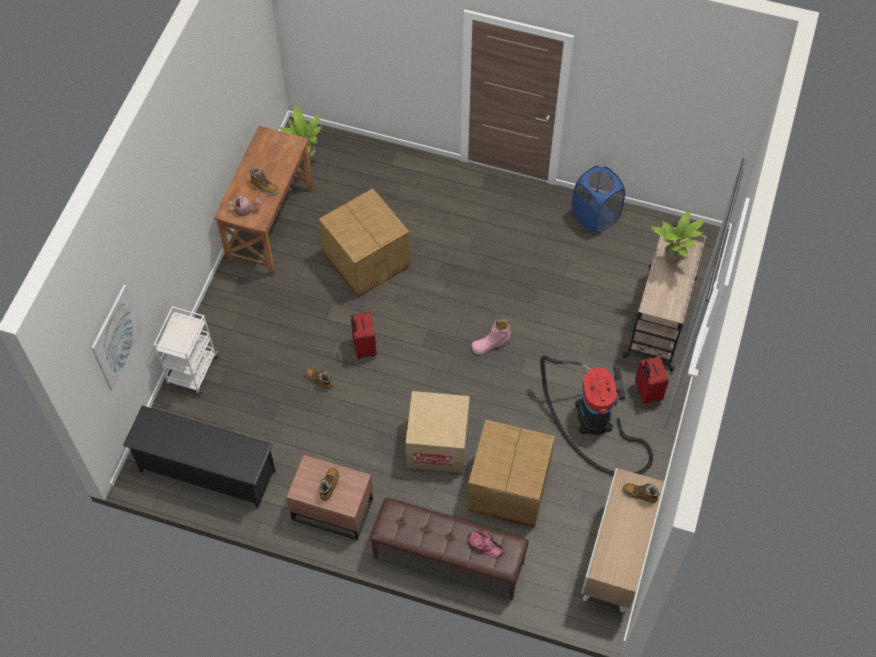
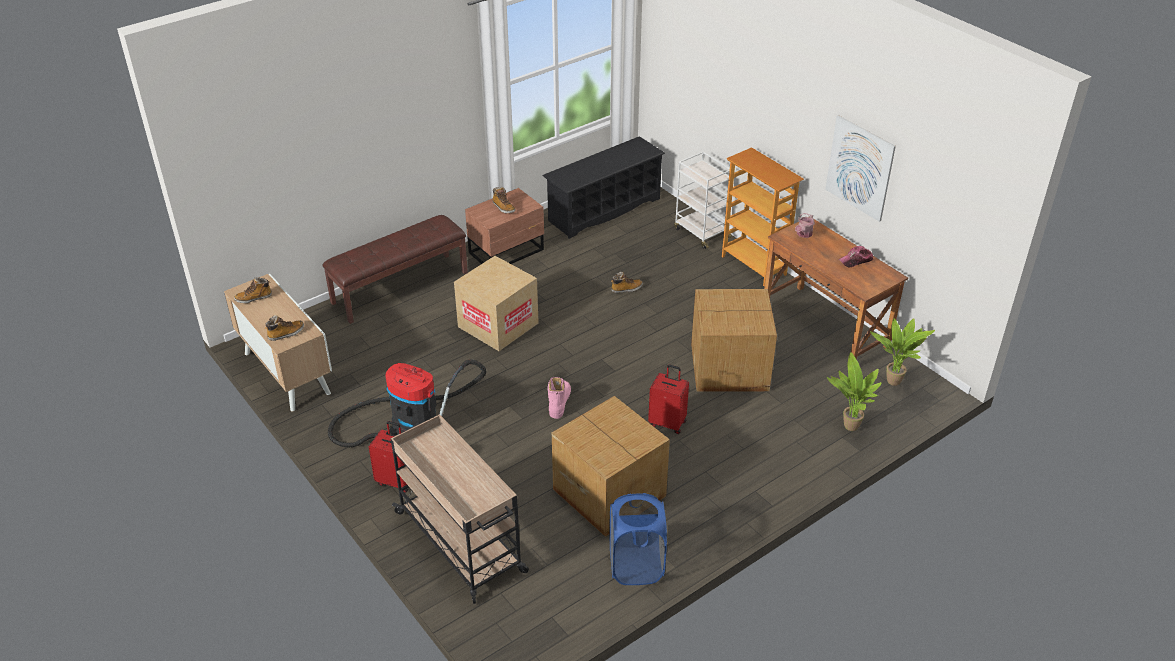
camera: 125 degrees right, 20 degrees down
picture [91,285,143,391] -> picture moved to [825,115,896,222]
boot [250,168,278,195] -> boot moved to [234,277,272,303]
red suitcase [350,312,377,359] -> red suitcase moved to [648,364,689,434]
cardboard box [467,420,555,528] -> cardboard box moved to [552,396,670,537]
cap [468,530,502,558] -> cap moved to [839,246,873,267]
potted plant [651,210,705,264] -> potted plant moved to [827,352,881,431]
none -> bookcase [722,147,804,287]

